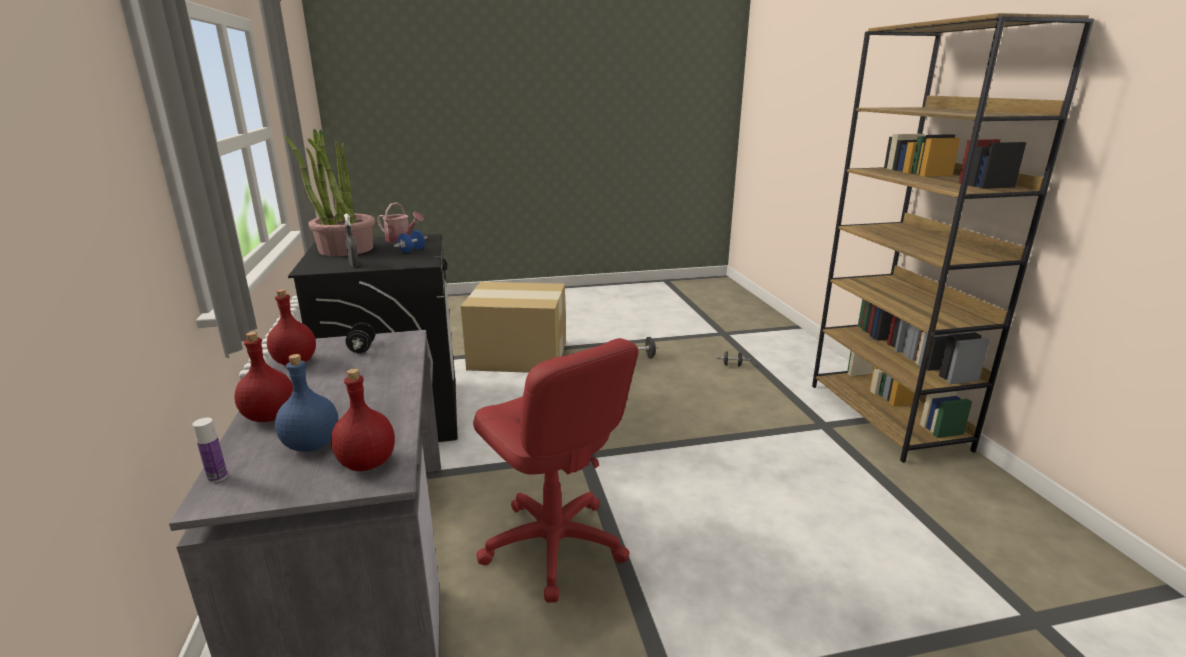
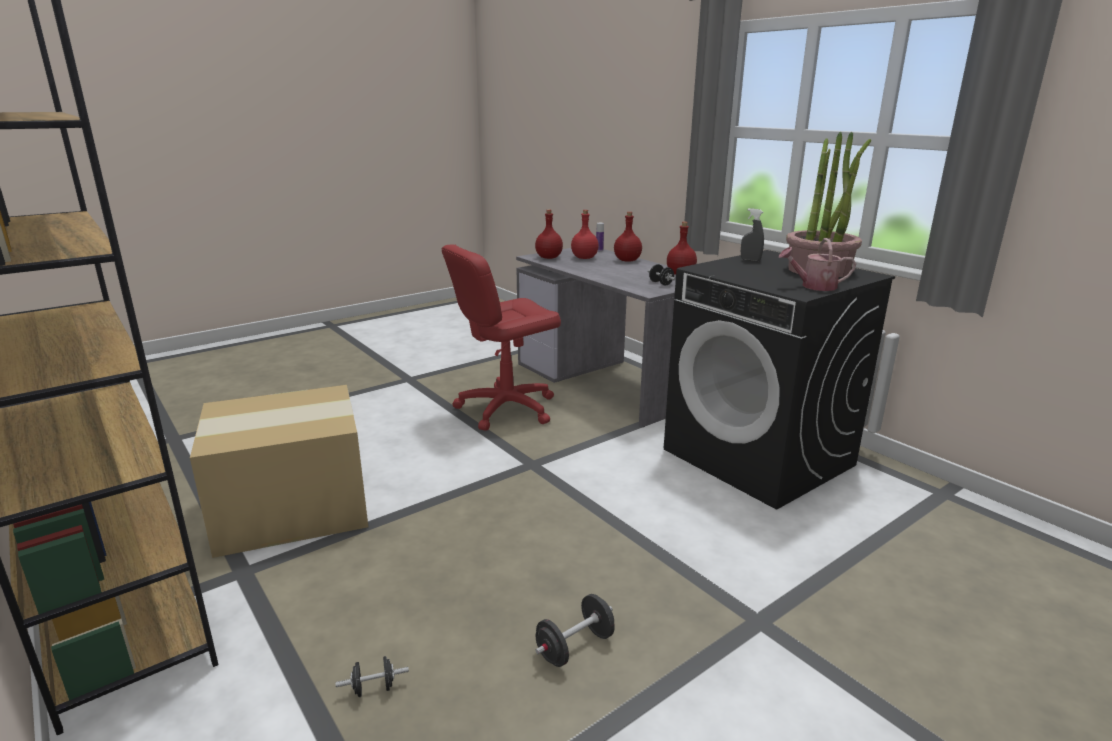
camera: 155 degrees right, 0 degrees up
blue bottle [275,354,338,452] -> red bottle [571,210,599,259]
blue dumbbell [394,230,428,253] -> none
cardboard box [461,282,566,373] -> cardboard box moved to [190,385,368,558]
red office chair [473,338,639,603] -> red office chair turned 60 degrees counterclockwise [442,245,561,431]

